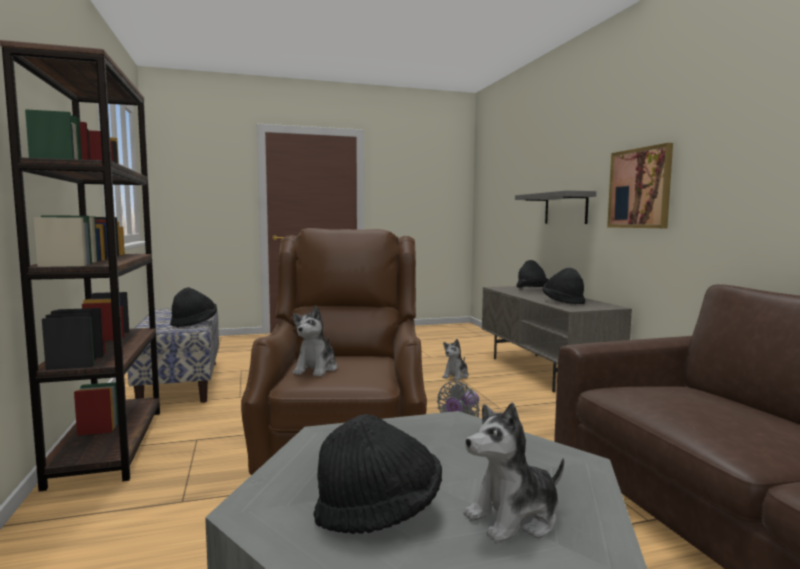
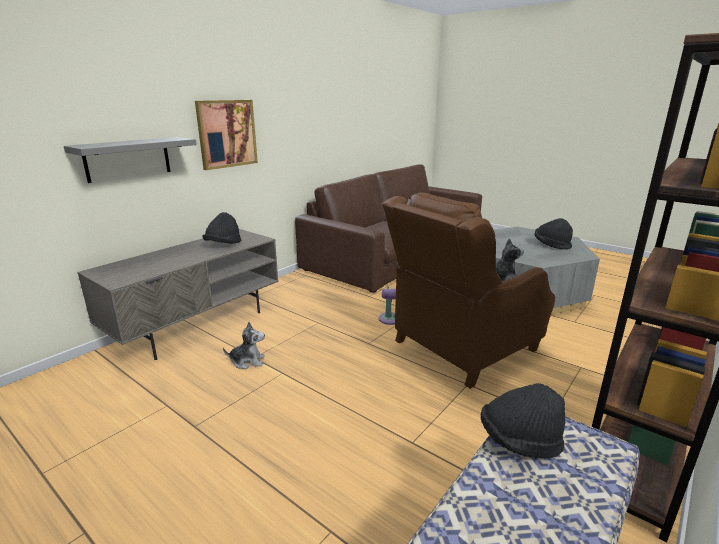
camera: 125 degrees left, 15 degrees up
plush toy [463,403,564,543] -> none
black hat [516,260,549,288] -> none

